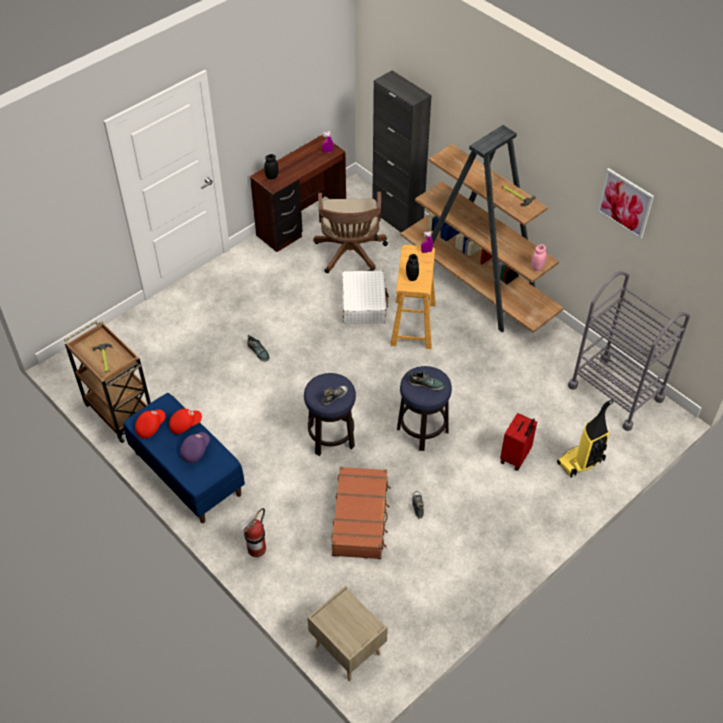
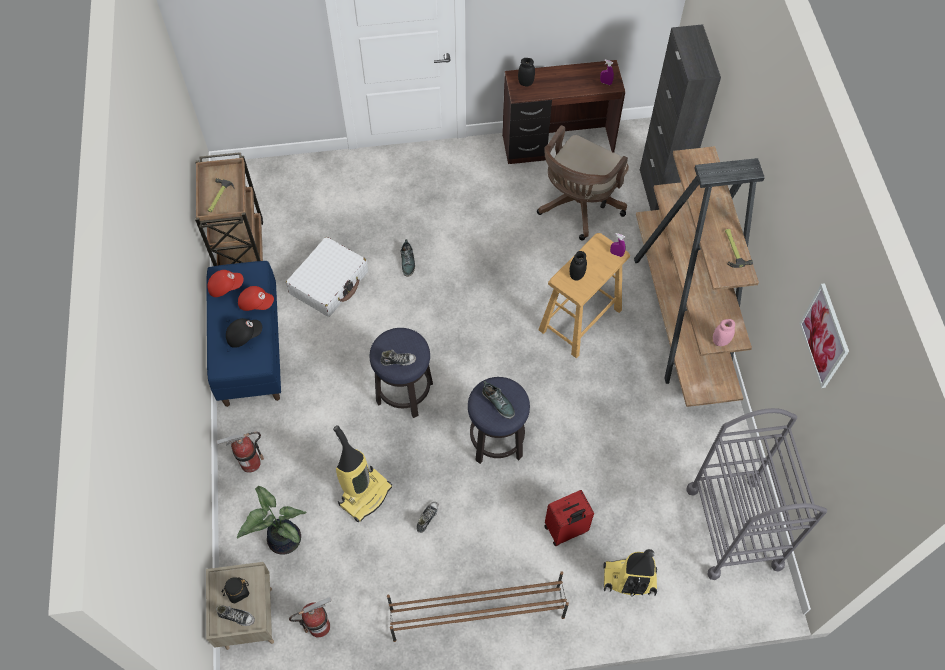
camera: 35 degrees right, 10 degrees up
purple cap [180,432,210,463] -> black cap [226,318,262,348]
brown suitcase [331,467,391,559] -> vacuum cleaner [333,425,392,522]
white suitcase [341,270,389,324] -> white suitcase moved to [286,237,368,317]
none -> shoe [216,606,255,626]
none -> black jar [221,577,249,603]
none -> potted plant [237,486,307,555]
none -> fire extinguisher [289,597,331,638]
none -> brown shoe rack [387,571,569,642]

